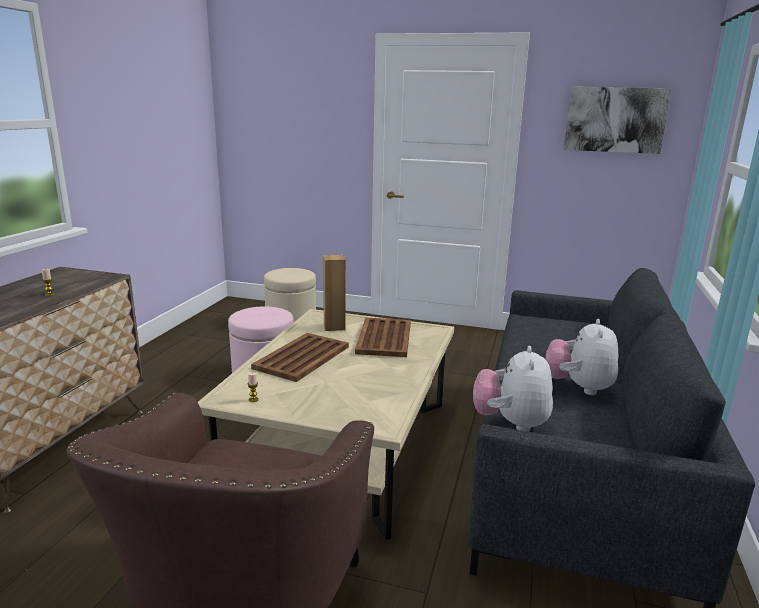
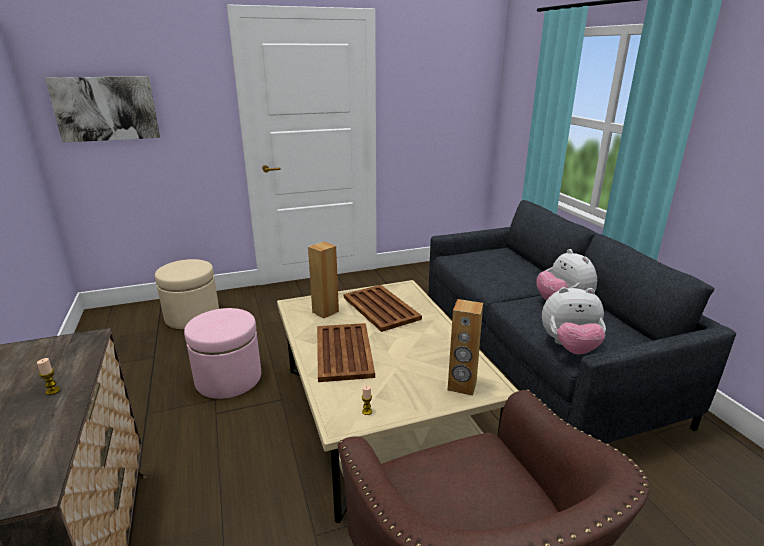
camera: 35 degrees left, 5 degrees up
plush toy [473,346,553,432] -> plush toy turned 60 degrees counterclockwise [542,287,606,355]
picture [564,87,672,154] -> picture moved to [45,76,160,143]
none -> brown speaker [448,299,483,396]

